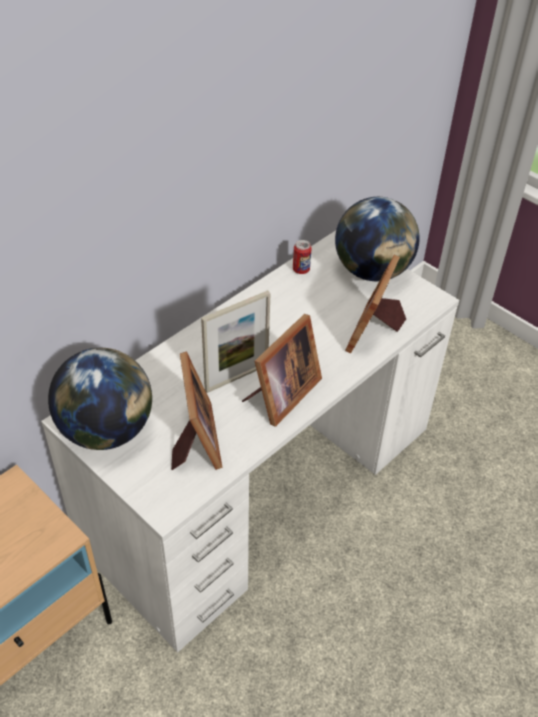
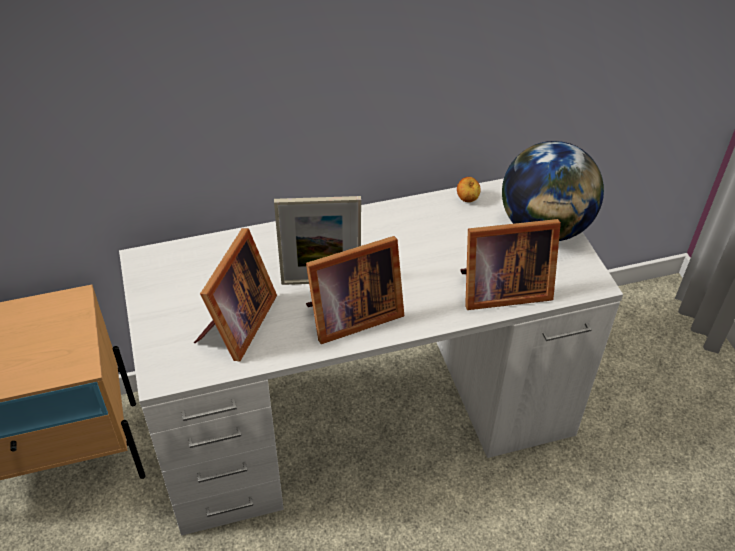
camera: 30 degrees right, 0 degrees up
globe [48,348,152,450] -> none
can [293,240,312,274] -> apple [457,177,480,202]
picture frame [345,255,406,353] -> picture frame turned 150 degrees counterclockwise [460,219,561,310]

